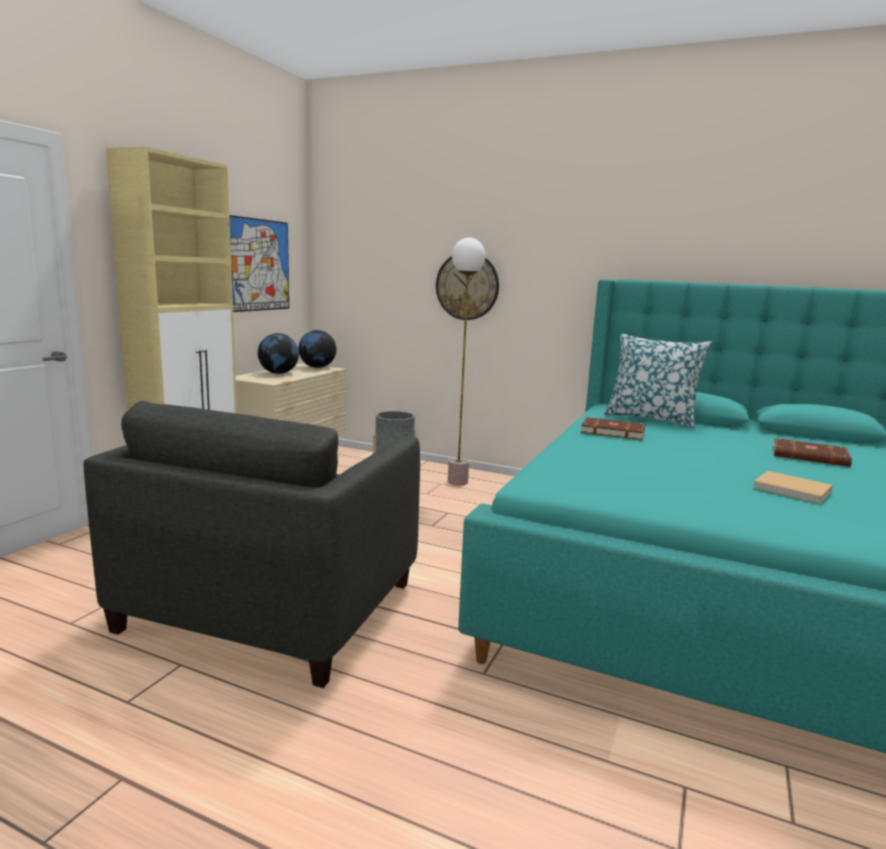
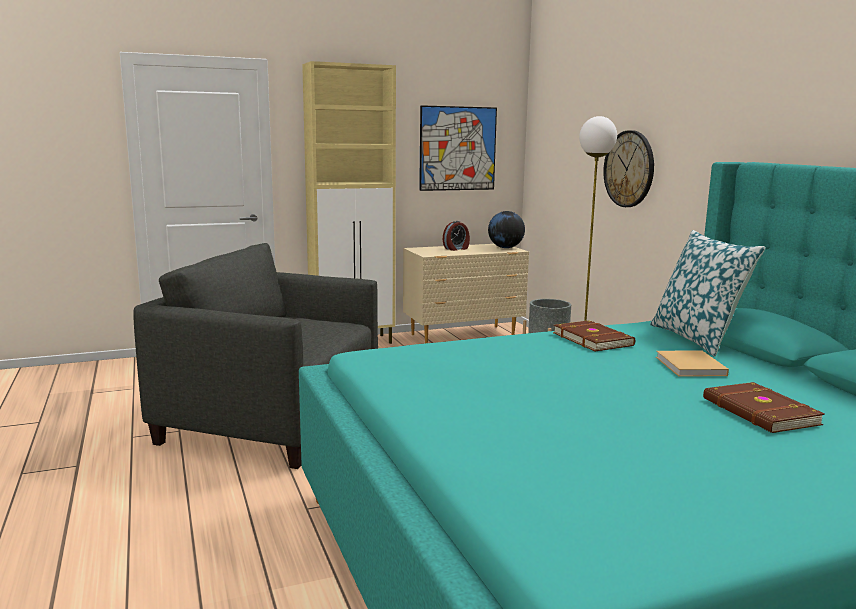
camera: 45 degrees right, 0 degrees up
grey armchair [84,401,420,688] -> grey armchair turned 45 degrees clockwise [133,243,378,469]
globe [258,333,299,374] -> alarm clock [443,221,470,251]
beige book [752,471,833,504] -> beige book moved to [656,351,729,377]

